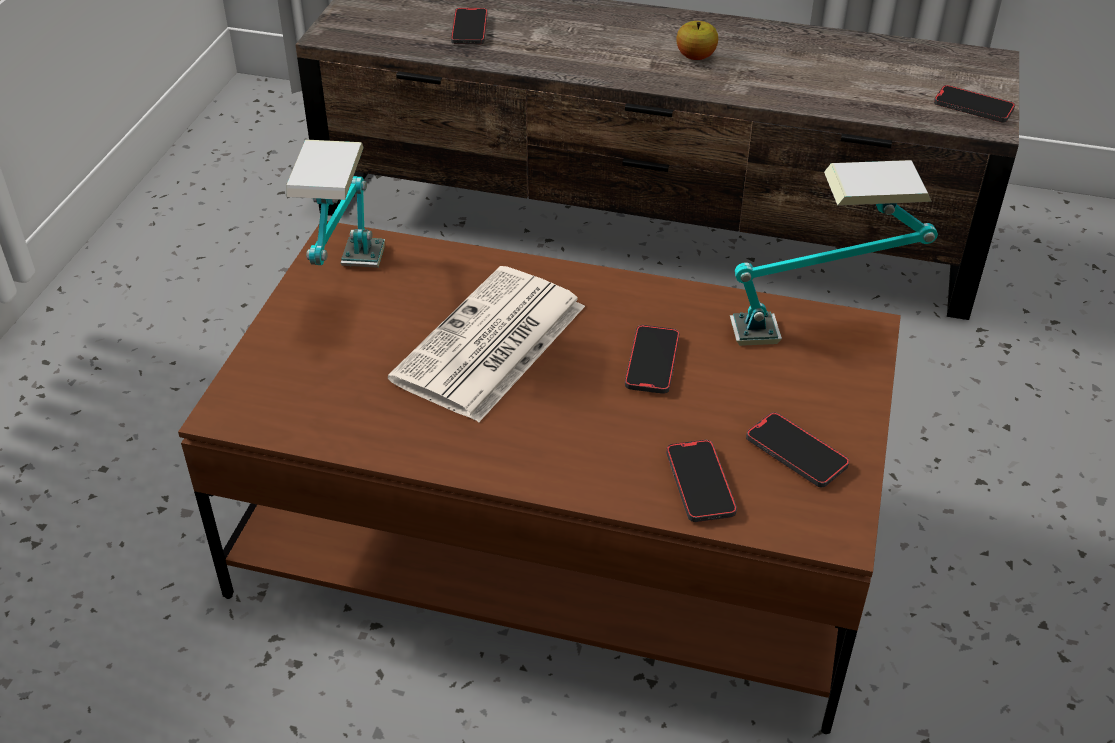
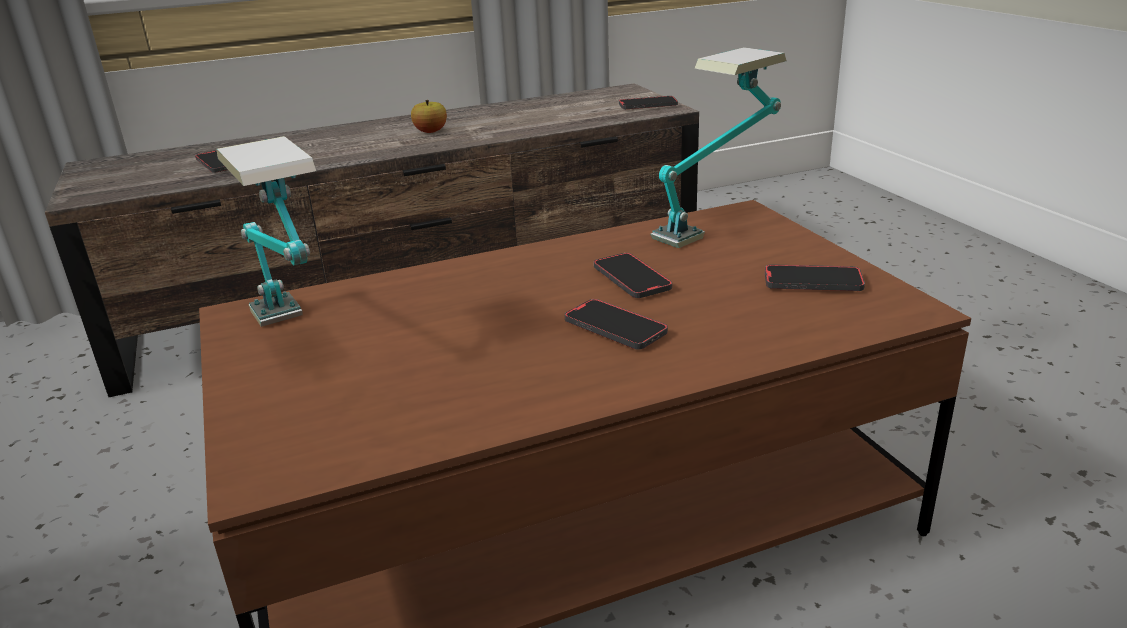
camera: 35 degrees left, 15 degrees down
newspaper [388,266,585,422] -> none
phone [666,440,737,522] -> phone moved to [565,299,668,349]

